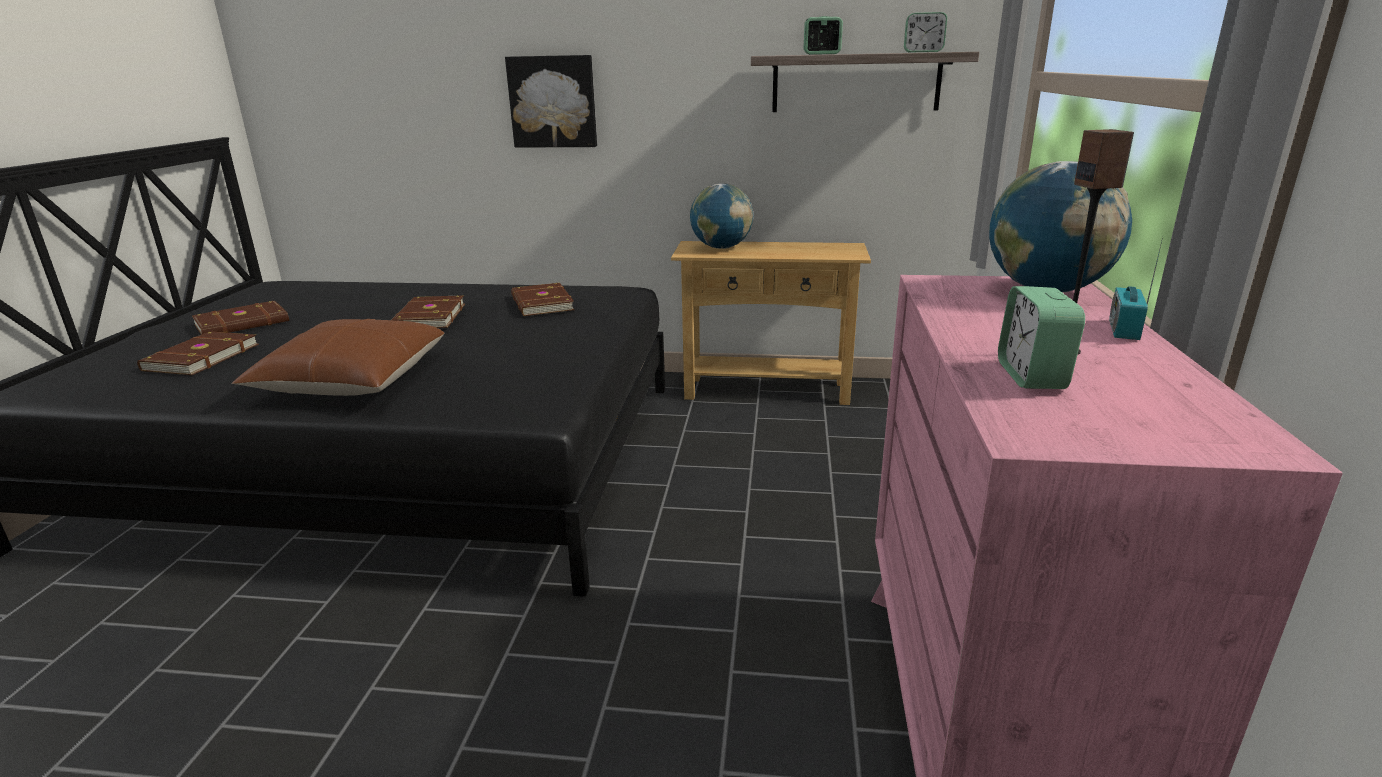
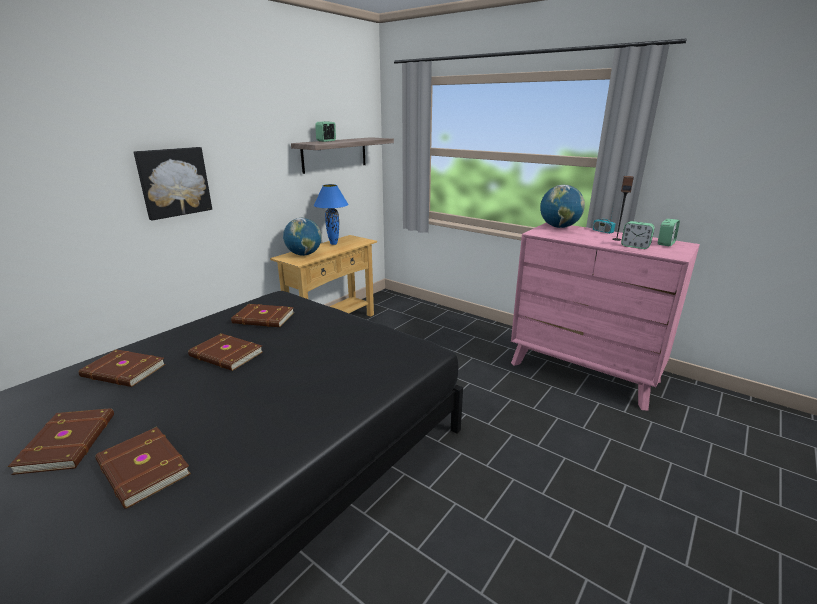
camera: 60 degrees left, 0 degrees up
brown pillow [232,319,444,396] -> none
alarm clock [904,12,947,53] -> alarm clock moved to [658,219,680,246]
none -> brown book [79,349,166,387]
none -> blue table lamp [314,184,348,245]

